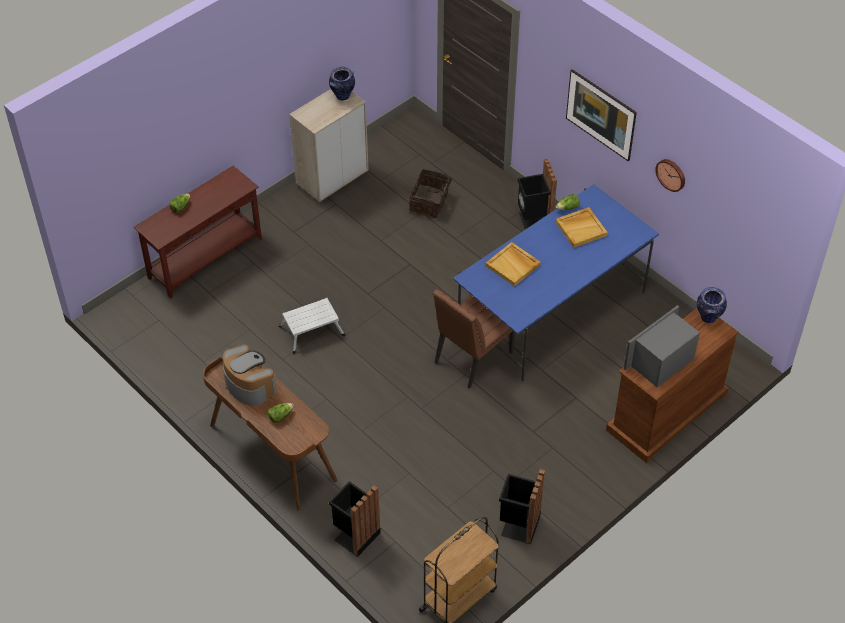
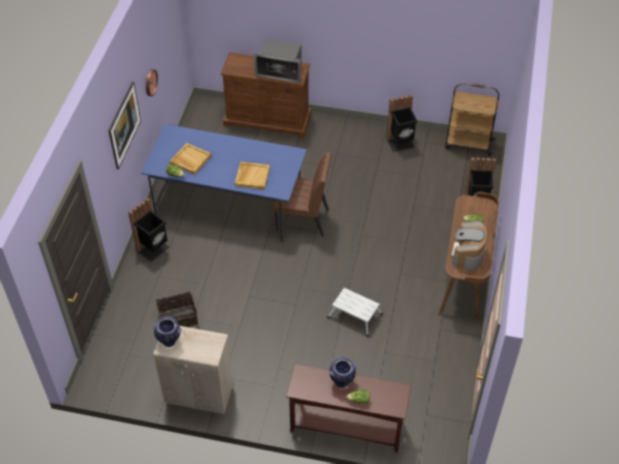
camera: 125 degrees left, 0 degrees up
vase [697,287,727,323] -> vase moved to [329,357,357,388]

